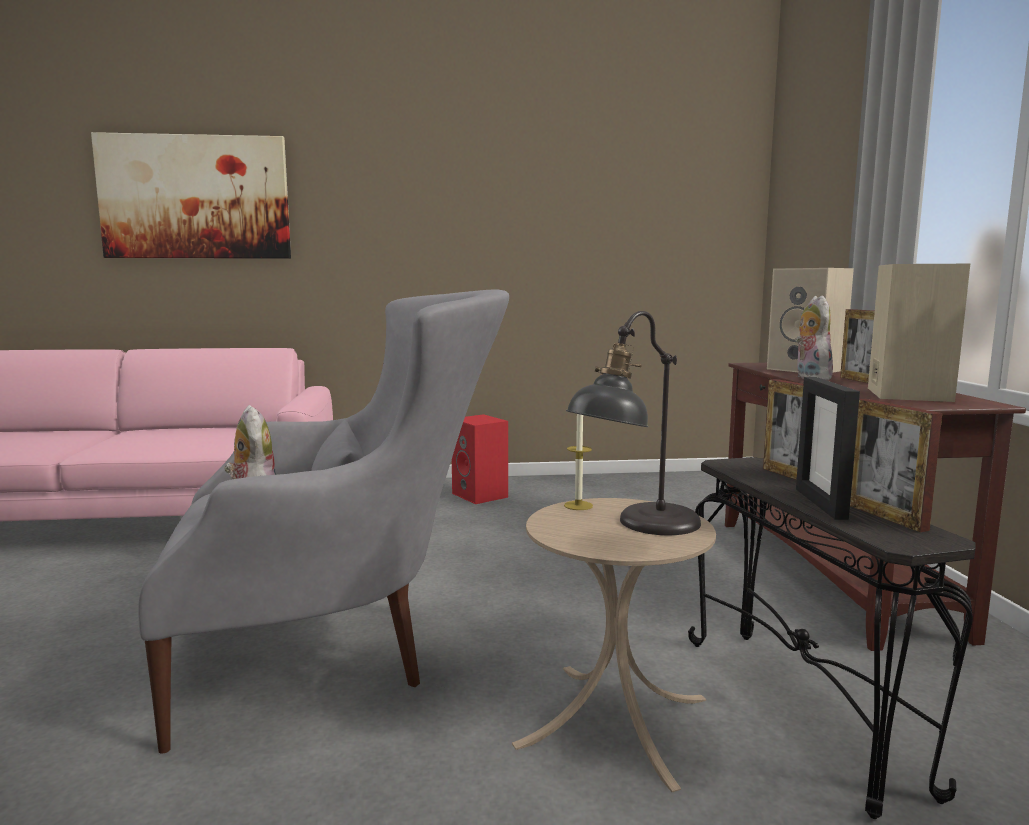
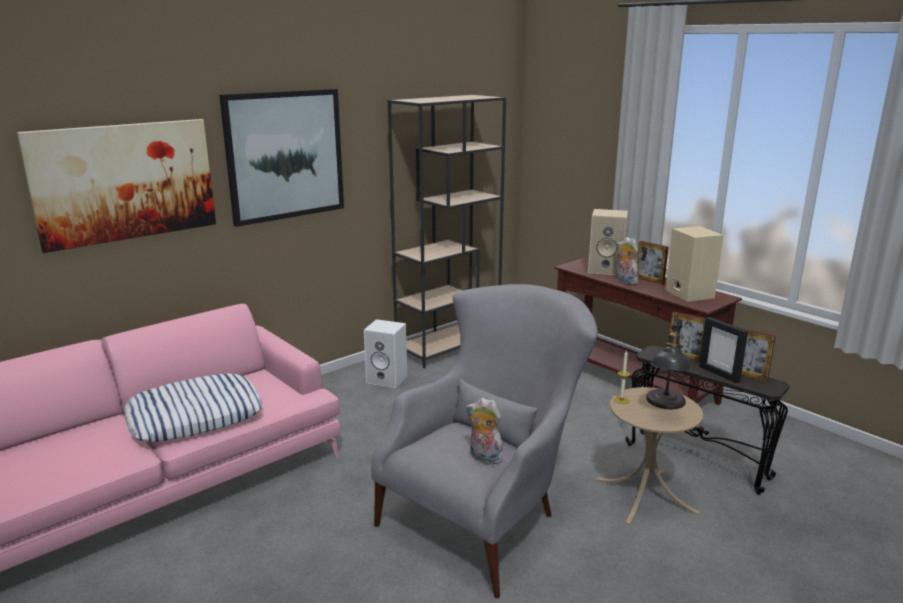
camera: 35 degrees left, 10 degrees up
red speaker [452,414,508,504] -> white speaker [364,319,407,388]
none -> pillow [124,373,262,442]
none -> picture [219,89,344,227]
none -> bookcase [388,95,506,368]

